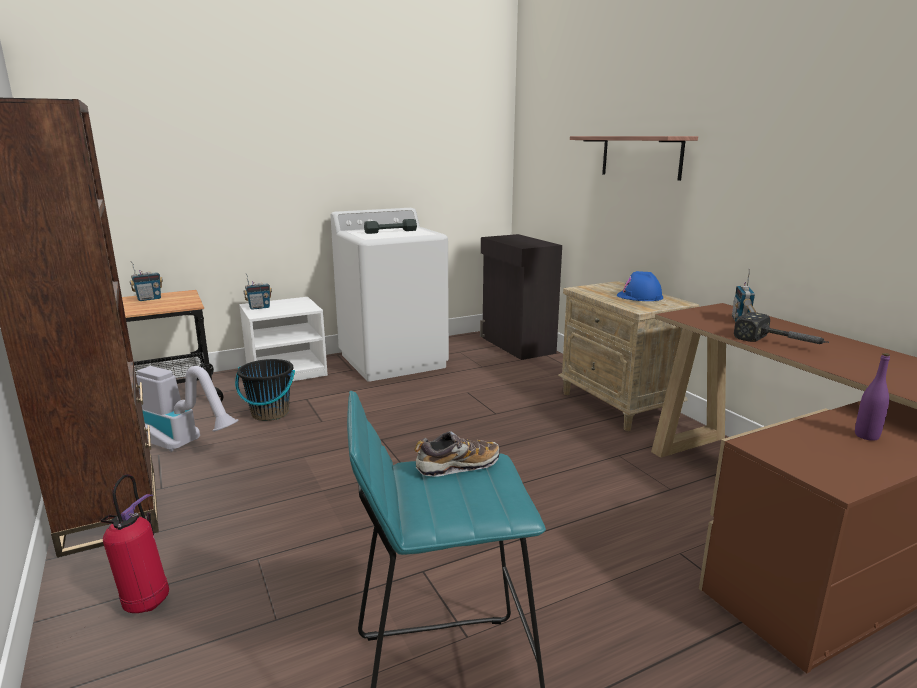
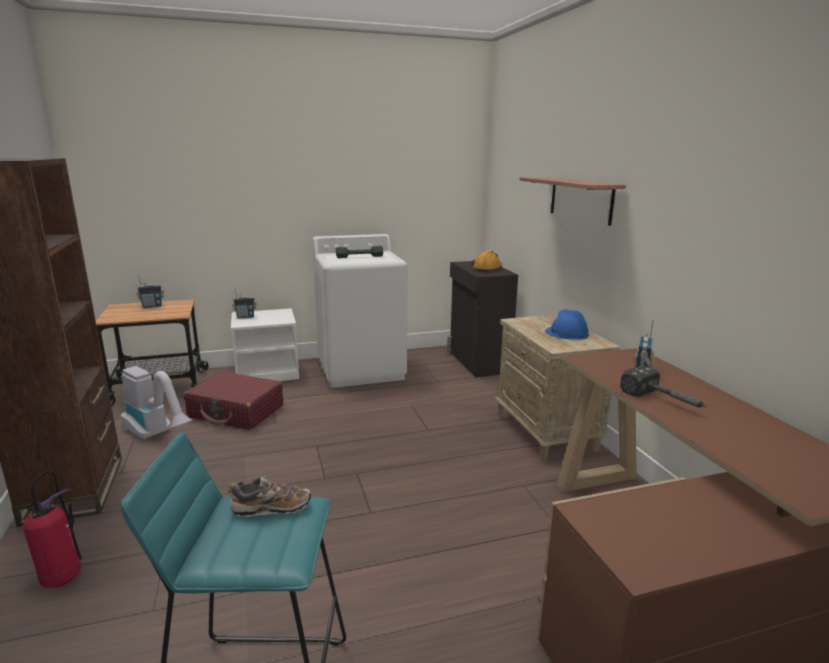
camera: 10 degrees right, 0 degrees up
black bucket [235,359,295,421] -> red suitcase [184,371,283,430]
purple bottle [855,353,890,441] -> none
none -> orange hard hat [472,250,502,272]

